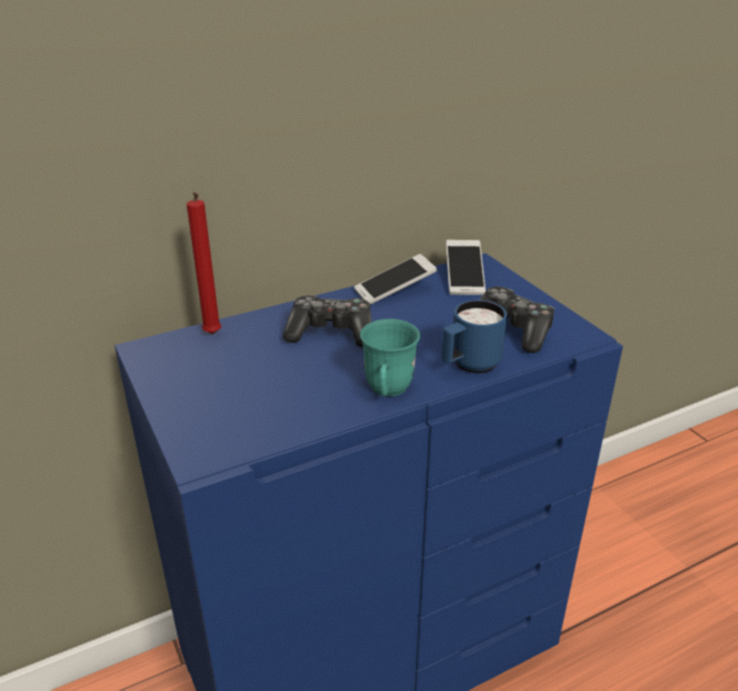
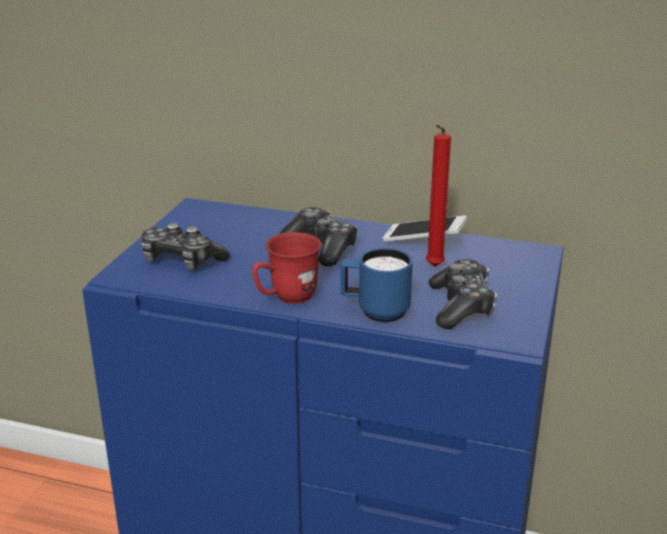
camera: 45 degrees right, 5 degrees down
red candle [187,192,221,334] -> red candle moved to [426,125,451,266]
turquoise mug [360,319,420,397] -> red mug [252,232,321,304]
phone [446,240,486,295] -> none
none -> game controller [141,222,230,270]

